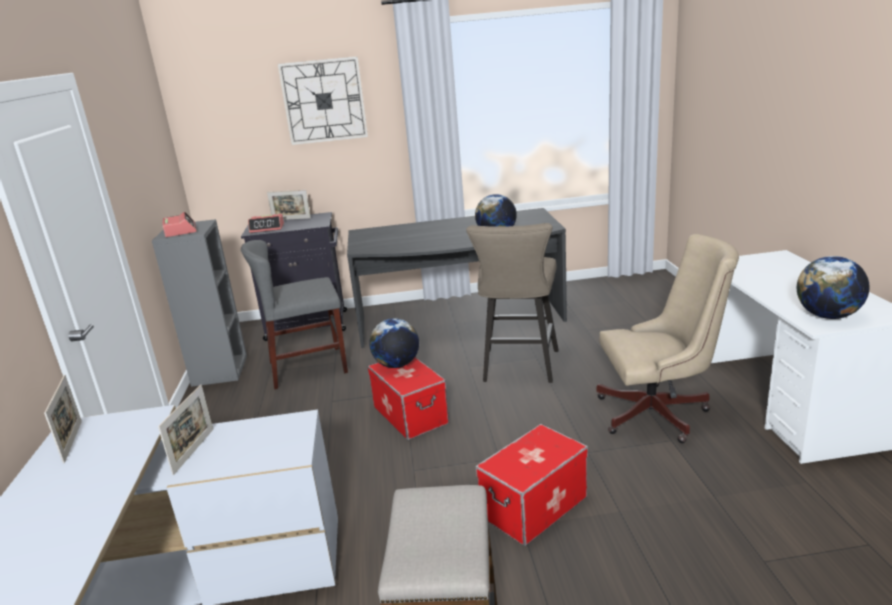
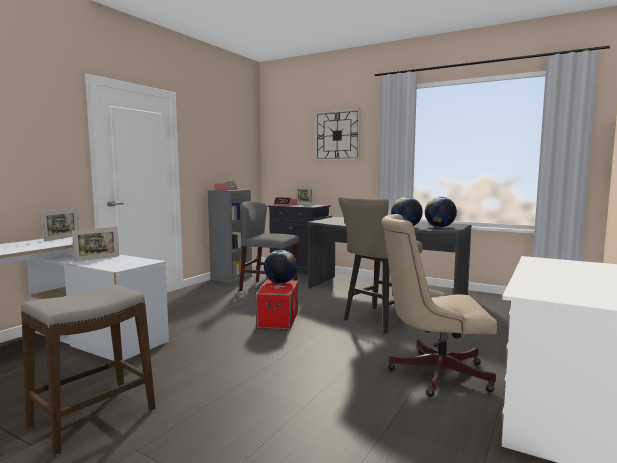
camera: 35 degrees right, 15 degrees down
storage box [476,424,588,546] -> none
beige office chair [596,234,739,443] -> beige office chair turned 150 degrees clockwise [381,214,497,397]
globe [797,256,869,319] -> globe moved to [425,197,457,227]

